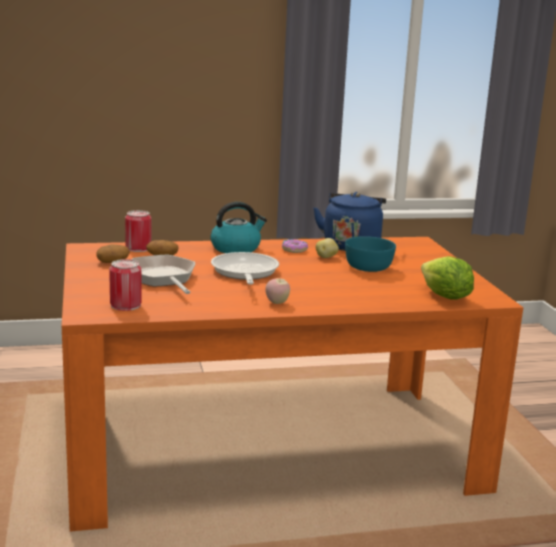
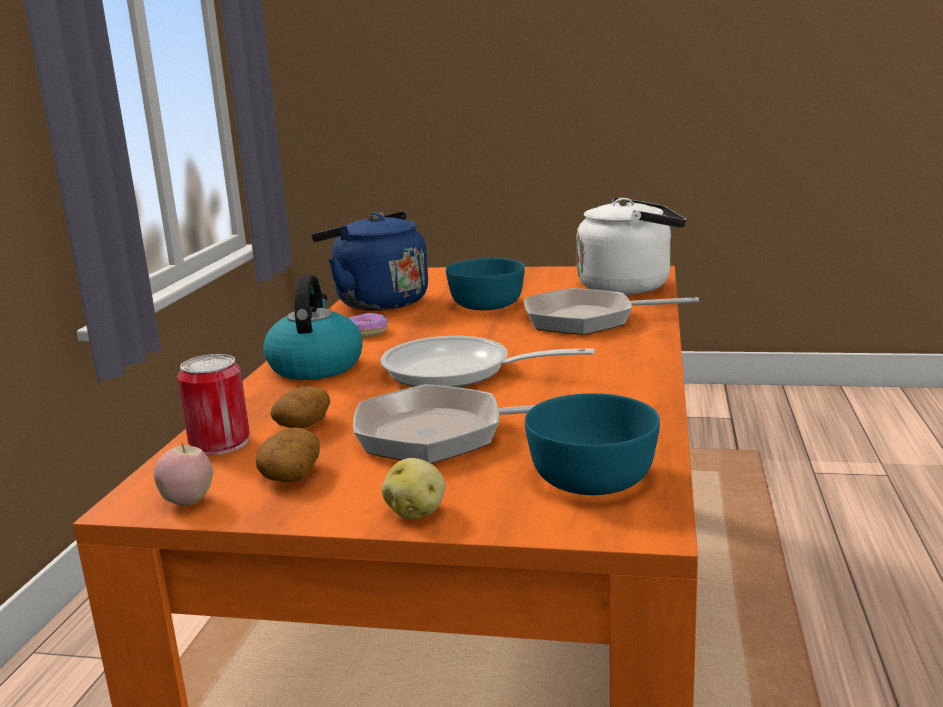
camera: 65 degrees left, 0 degrees up
can [109,259,142,311] -> turquoise bowl [525,393,660,495]
apple [265,278,290,304] -> apple moved to [153,442,213,505]
potato [316,238,339,258] -> potato moved to [382,458,445,519]
lettuce [421,256,474,300] -> white kettle [576,197,686,295]
none -> frying pan [524,288,699,335]

